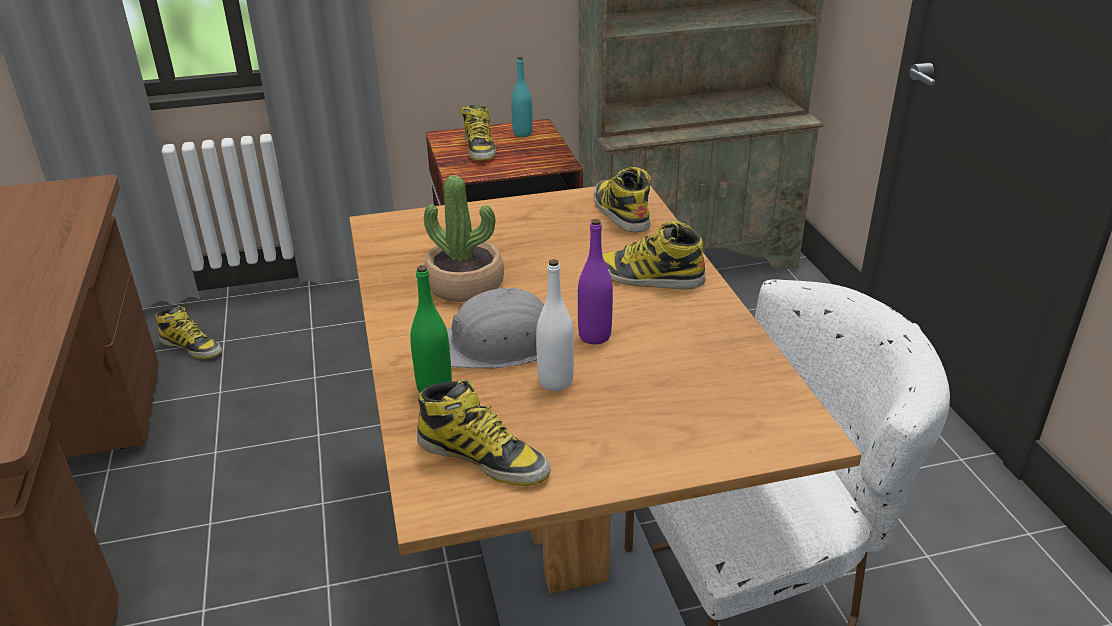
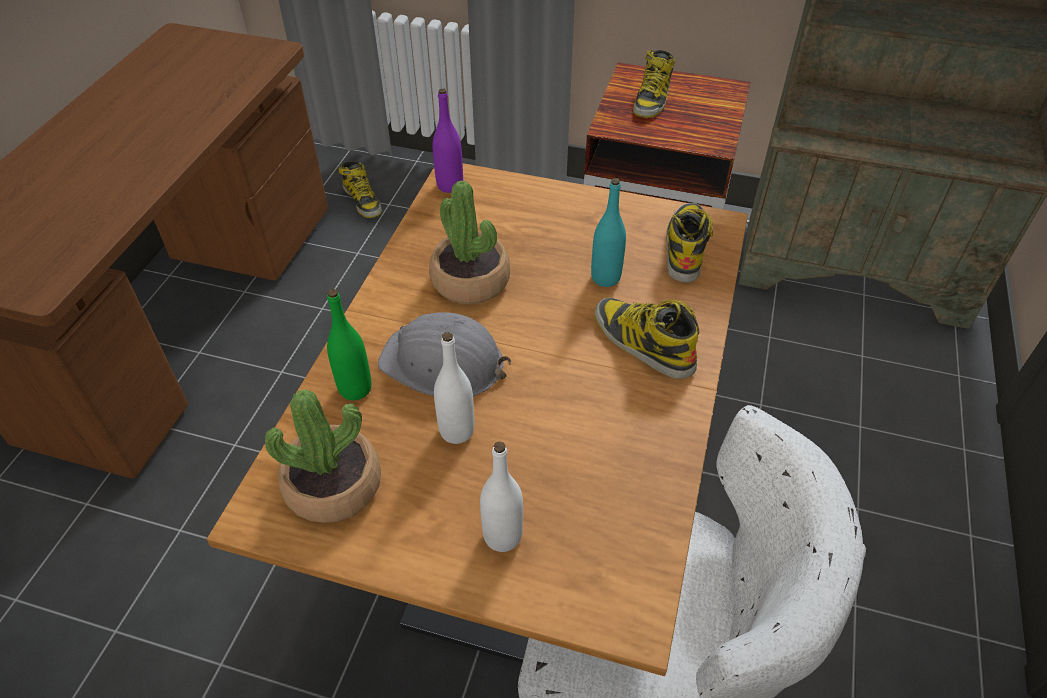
camera: 30 degrees right, 15 degrees up
boot [417,379,551,486] -> potted plant [265,389,381,523]
turquoise bottle [511,57,533,137] -> turquoise bottle moved to [591,178,626,287]
purple bottle [578,219,613,344] -> purple bottle moved to [433,88,463,193]
none -> white bottle [480,442,523,552]

